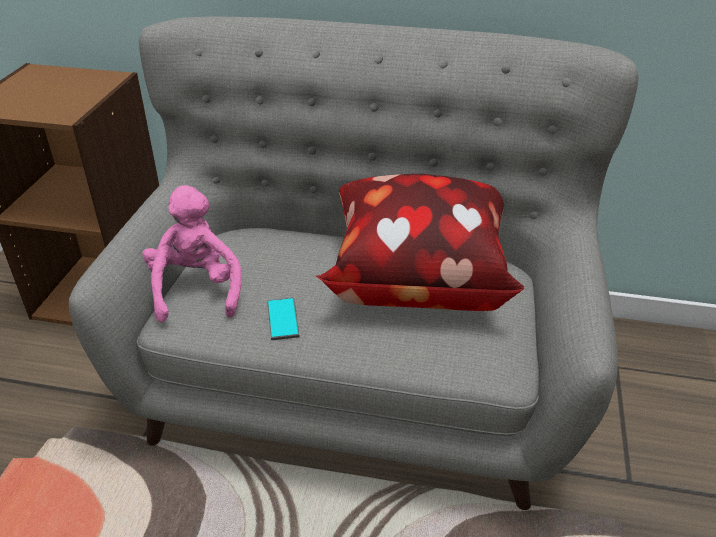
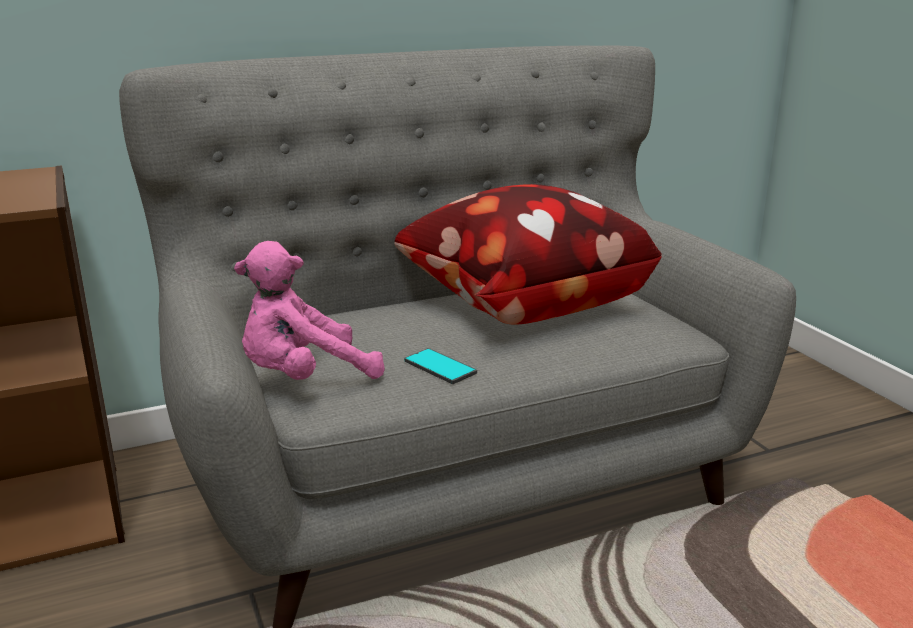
camera: 35 degrees left, 15 degrees down
pink plush toy [142,185,242,322] -> pink plush toy turned 75 degrees counterclockwise [234,241,385,380]

